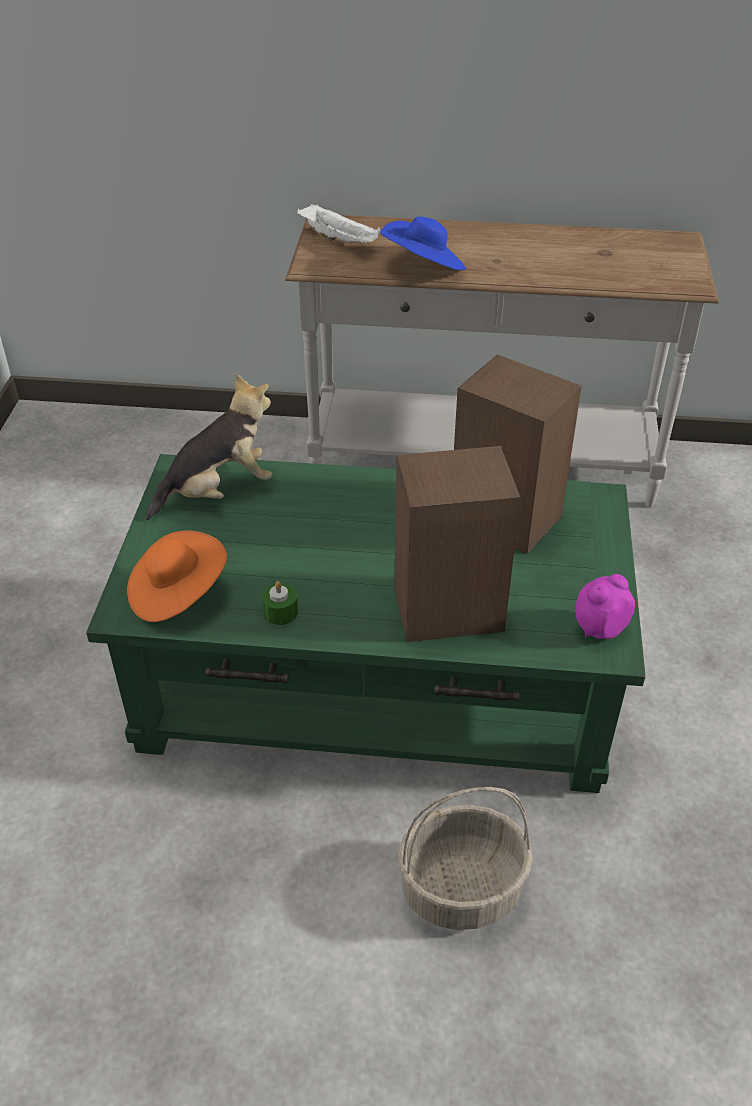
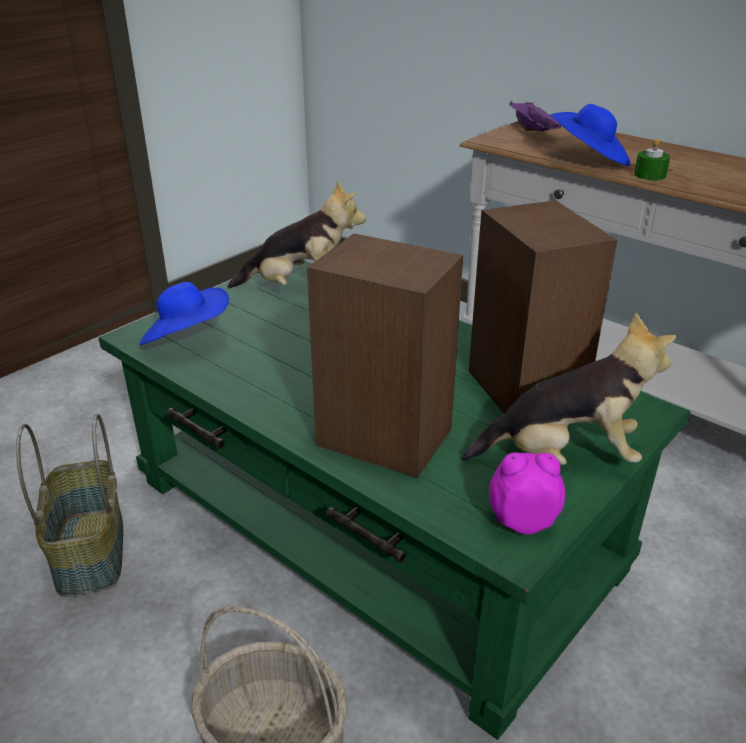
camera: 35 degrees right, 10 degrees down
orange hat [127,530,227,622] -> blue hat [139,282,229,345]
green candle [261,581,298,625] -> green candle moved to [634,138,670,180]
white tray [297,204,381,243] -> purple tray [509,101,562,131]
none -> basket [16,414,123,597]
none -> plush toy [461,312,676,465]

